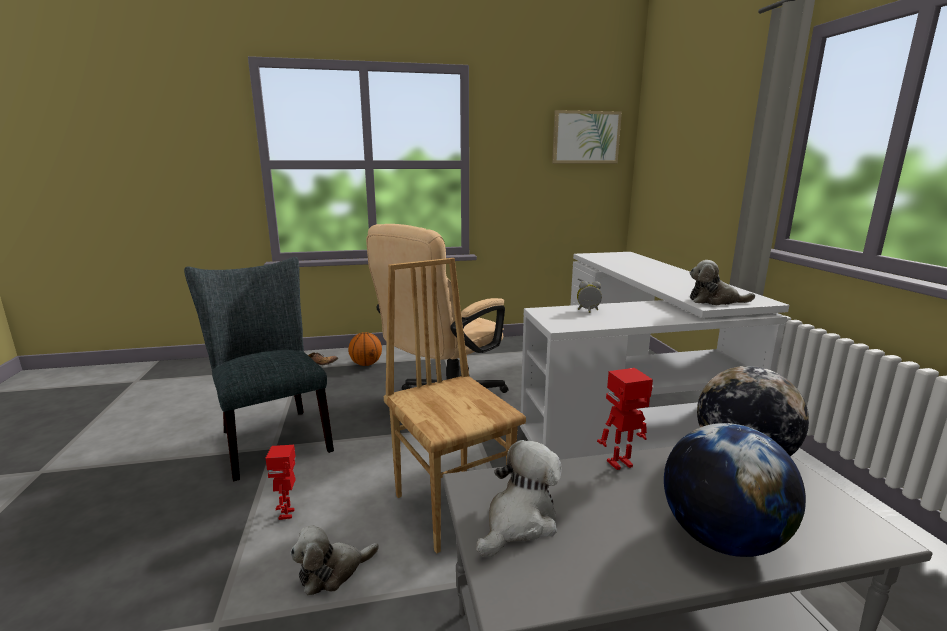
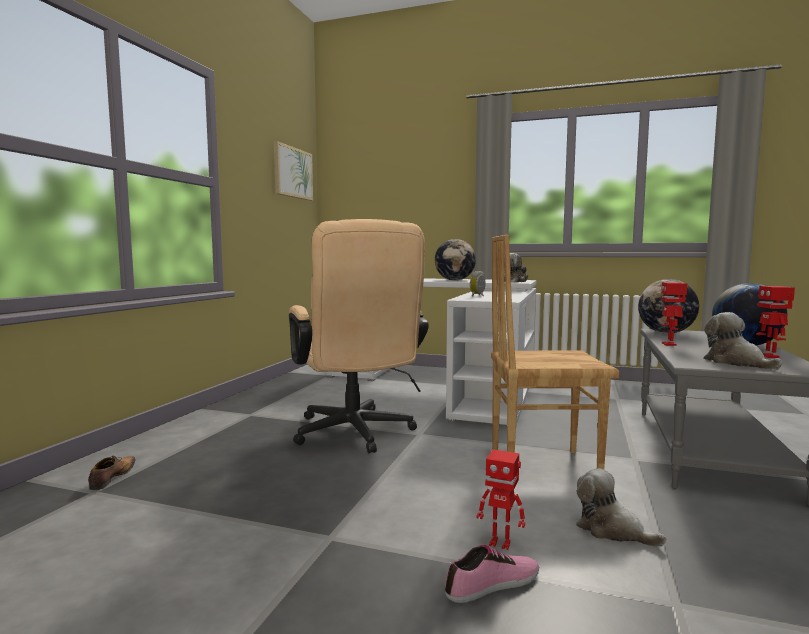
camera: 60 degrees left, 10 degrees down
grey chair [184,257,334,482] -> none
plush toy [290,525,379,595] -> plush toy turned 135 degrees clockwise [576,468,666,547]
basketball [348,332,382,366] -> none
none -> globe [435,239,476,281]
none -> shoe [445,545,539,603]
none -> toy robot [756,286,795,358]

